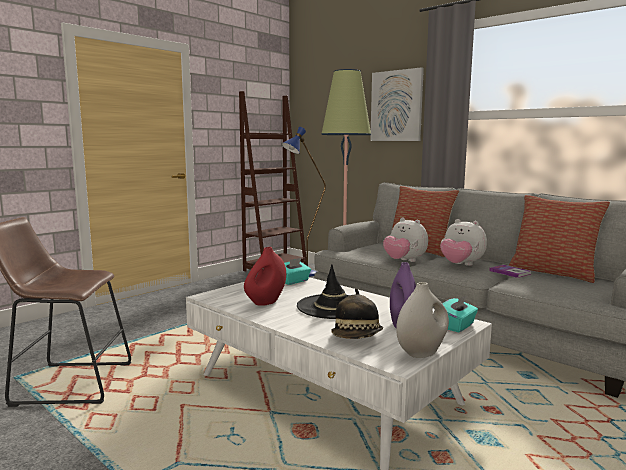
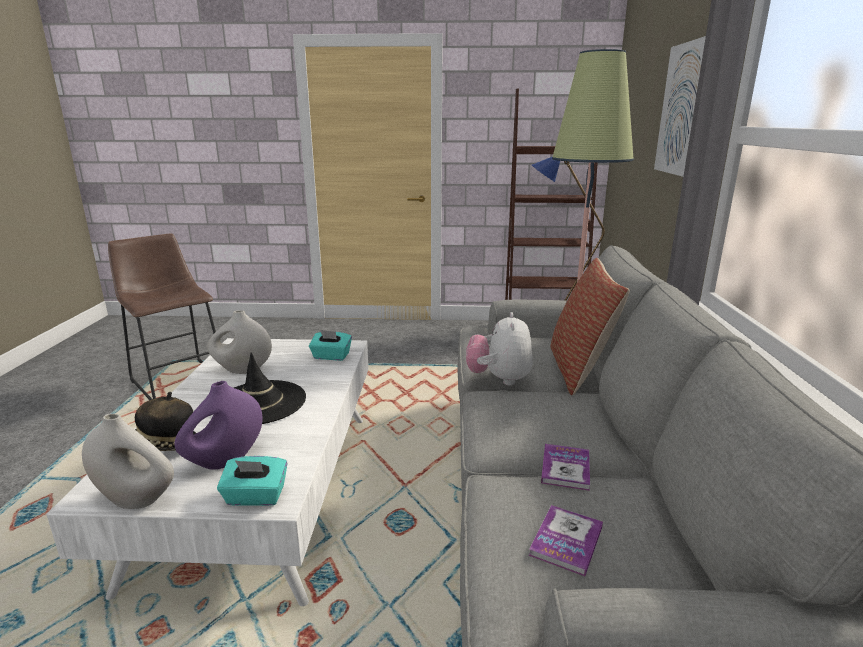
camera: 50 degrees right, 10 degrees up
red vase [244,247,286,306] -> white vase [207,310,272,374]
plush toy [440,219,487,266] -> none
pillow [509,195,610,283] -> none
none -> book [529,505,603,576]

